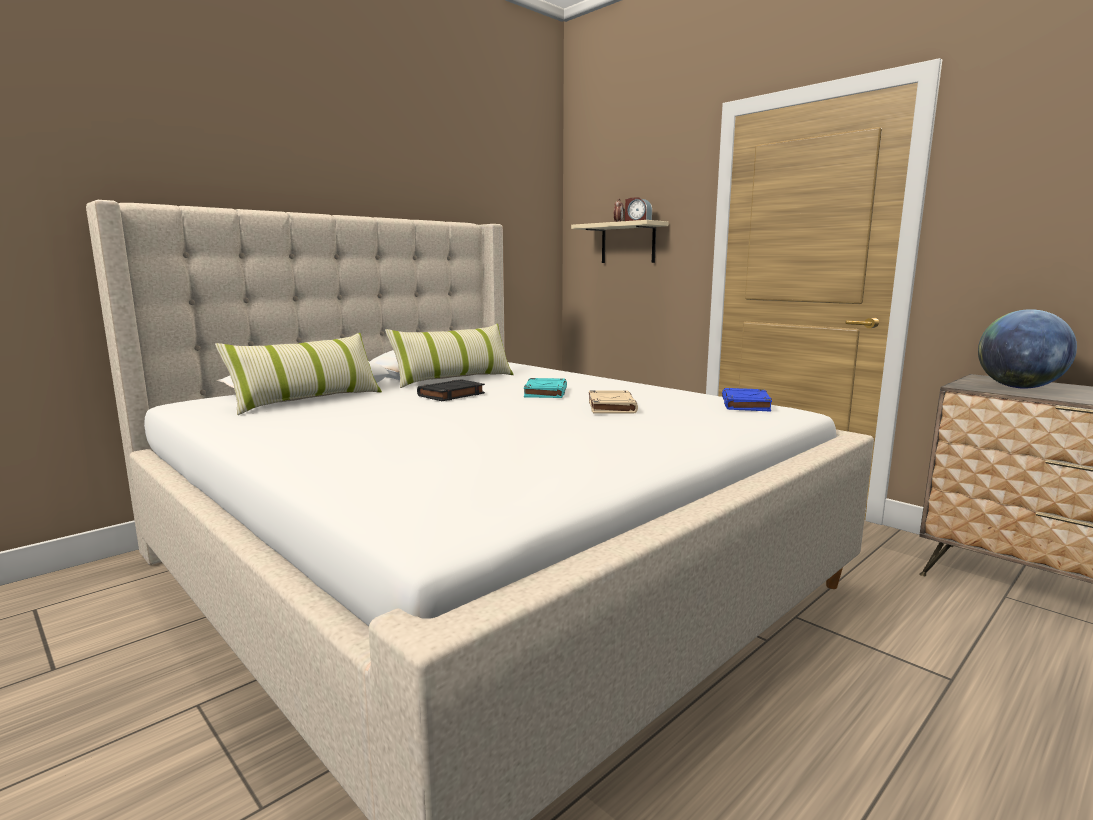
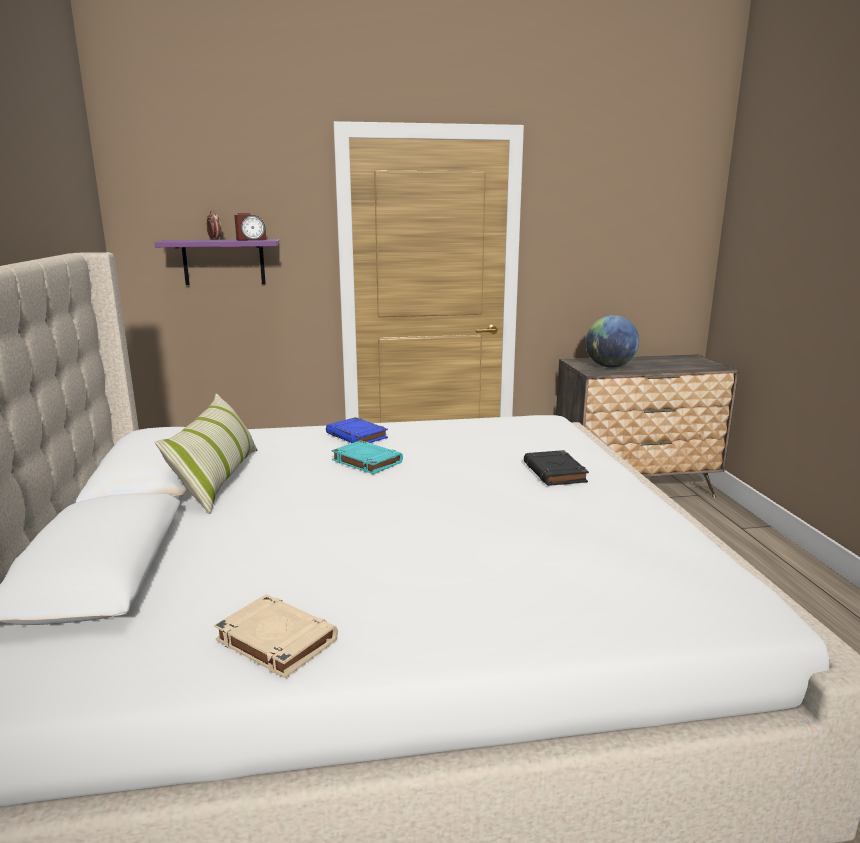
camera: 55 degrees left, 5 degrees up
pillow [215,333,382,415] -> none
black book [417,379,485,401] -> black book moved to [524,450,589,486]
beige shelf [571,220,668,263] -> purple shelf [155,239,279,285]
beige book [589,390,638,413] -> beige book moved to [214,594,338,678]
blue book [722,388,772,412] -> blue book moved to [326,417,388,443]

